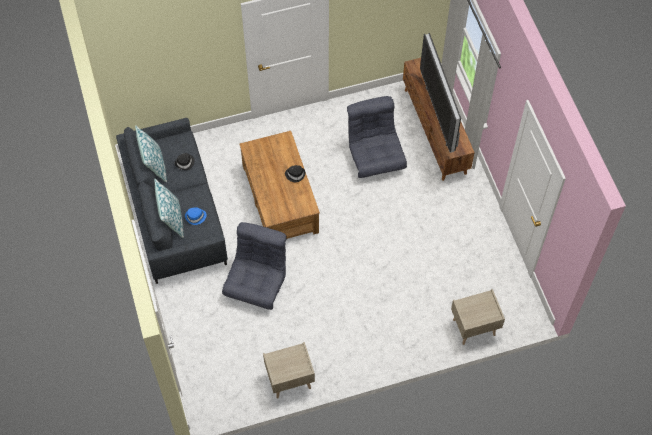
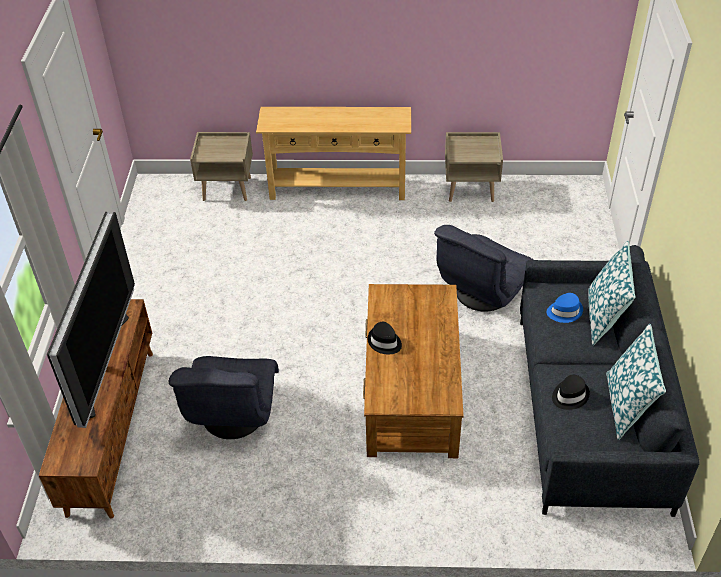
camera: 160 degrees left, 15 degrees down
none -> beige console table [256,107,411,200]

